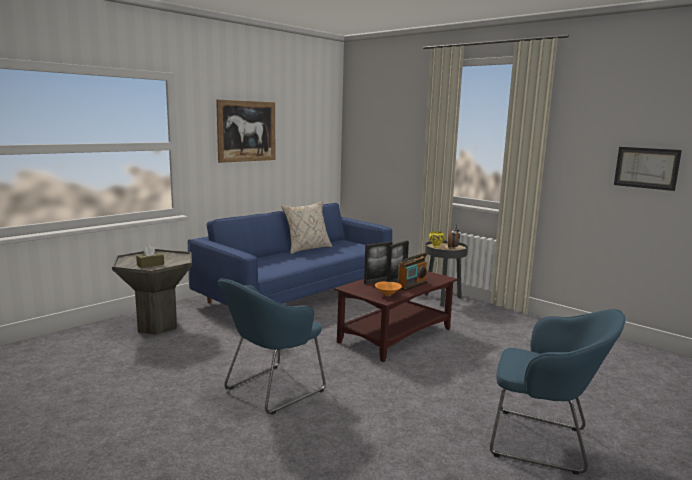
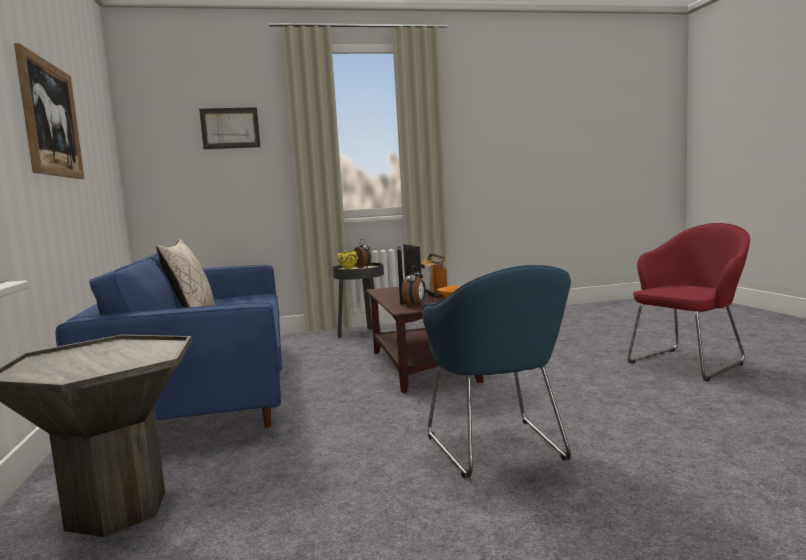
camera: 55 degrees left, 5 degrees down
brown tissue box [136,245,164,268] -> none
blue armchair [490,309,625,475] -> red armchair [627,223,750,381]
picture [614,147,682,191] -> picture moved to [199,107,260,149]
none -> alarm clock [402,266,426,307]

